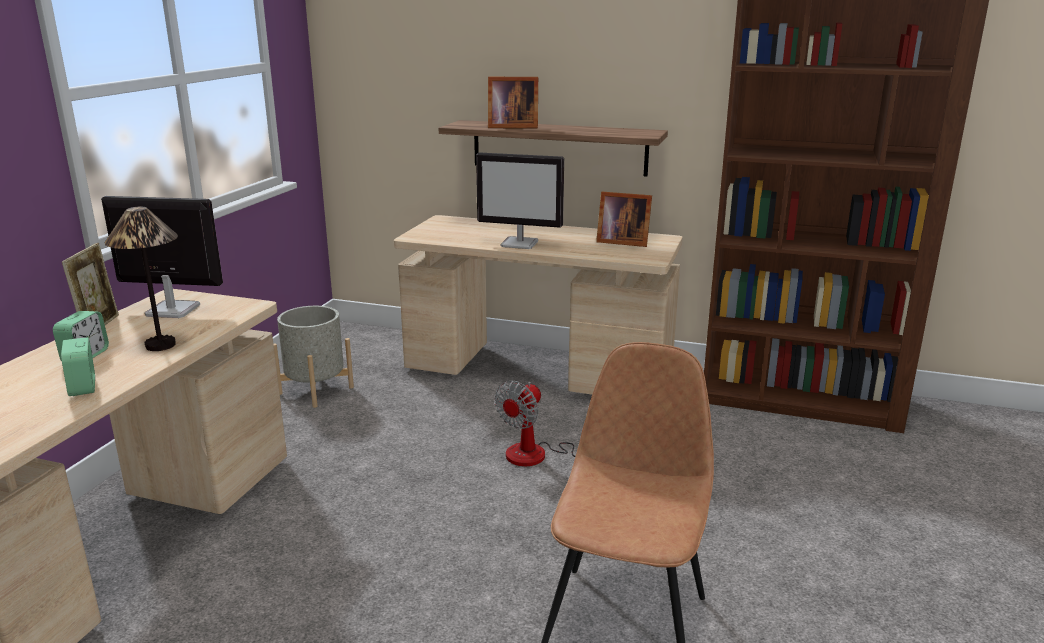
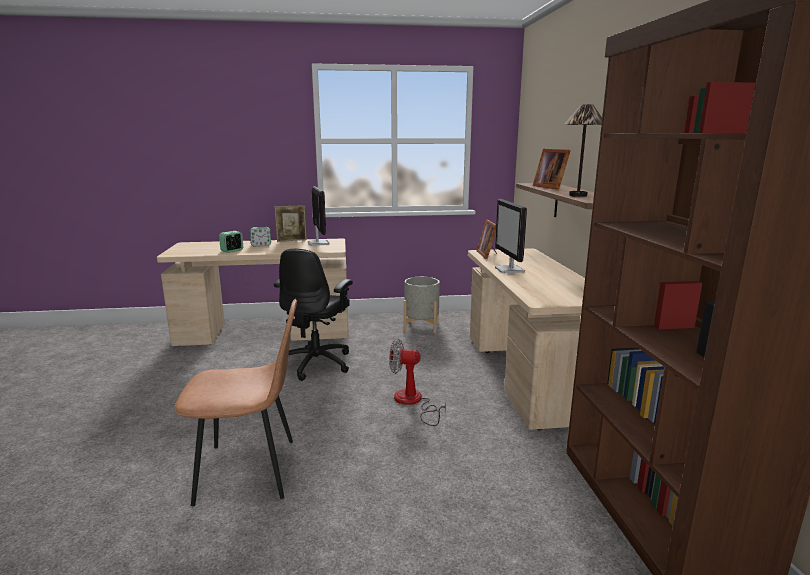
camera: 65 degrees right, 5 degrees down
table lamp [104,207,178,351] -> table lamp moved to [564,104,602,197]
picture frame [596,191,652,247] -> picture frame moved to [477,220,497,259]
none -> black office chair [274,249,353,381]

